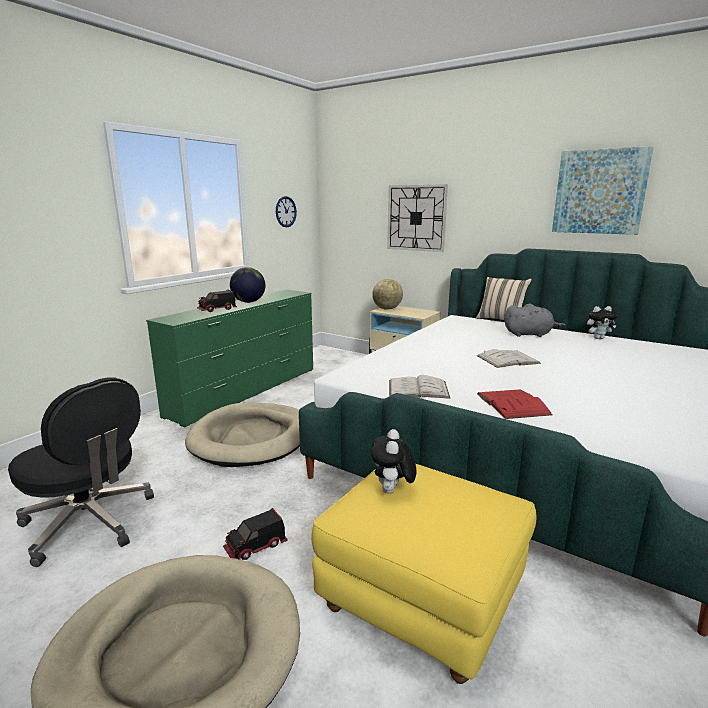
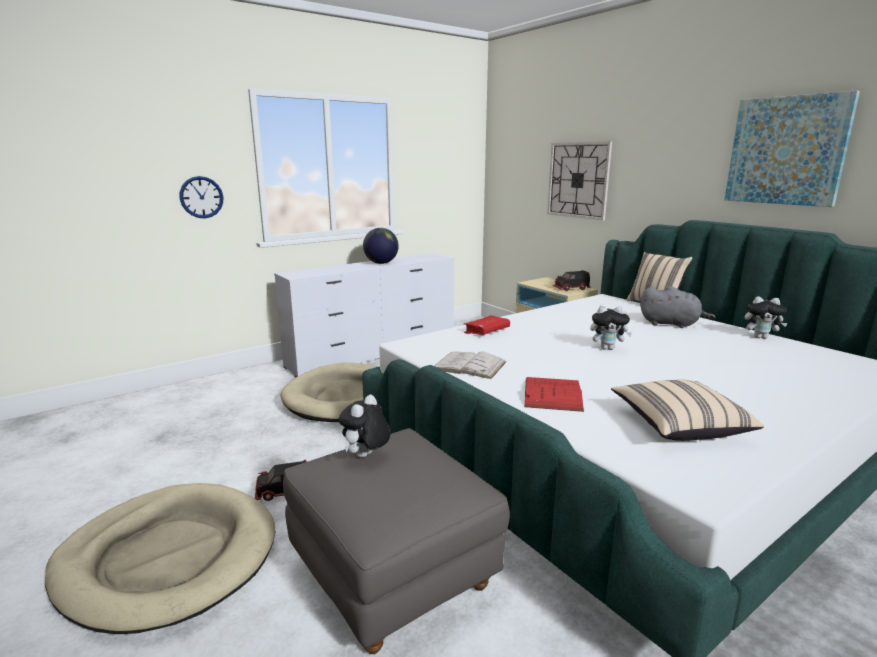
camera: 20 degrees right, 0 degrees up
black office chair [8,377,154,567] -> none
green dresser [146,289,313,427] -> white dresser [274,253,455,377]
toy truck [197,290,237,312] -> toy truck moved to [552,270,591,291]
wall clock [276,196,297,227] -> wall clock moved to [180,176,223,218]
yellow ottoman [311,464,537,684] -> grey ottoman [283,428,510,654]
globe [372,279,403,310] -> none
white book [477,349,541,368] -> plush toy [590,306,632,350]
none -> red book [464,315,510,335]
none -> beige pillow [611,380,764,441]

